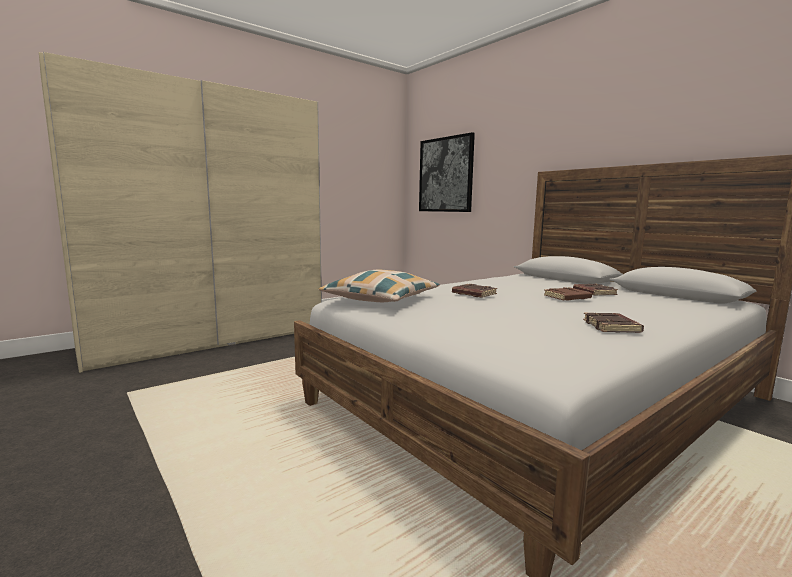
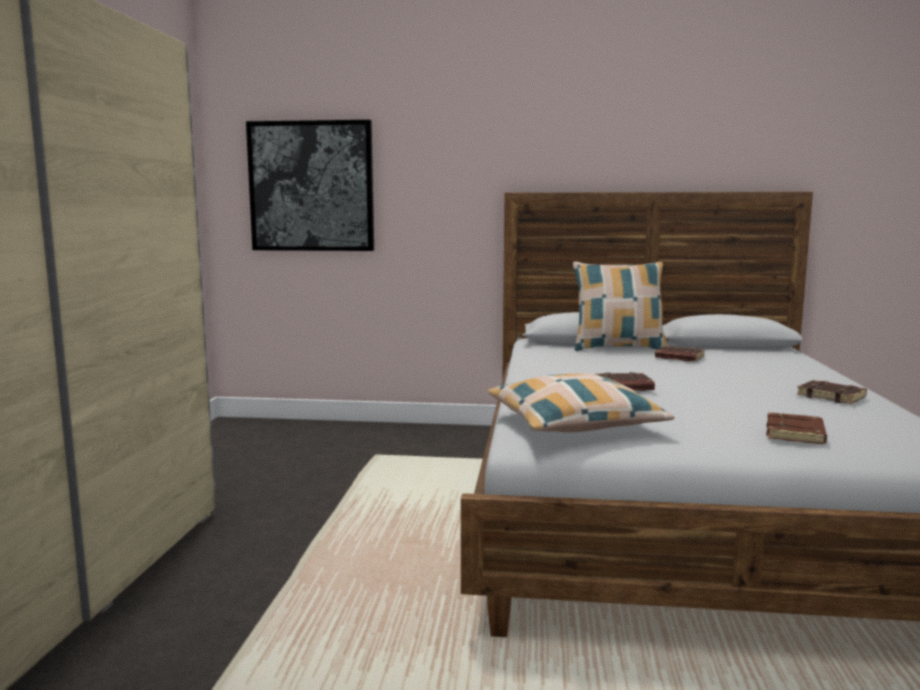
camera: 45 degrees left, 0 degrees up
brown book [544,287,592,300] -> brown book moved to [766,412,827,444]
none -> pillow [573,262,667,351]

